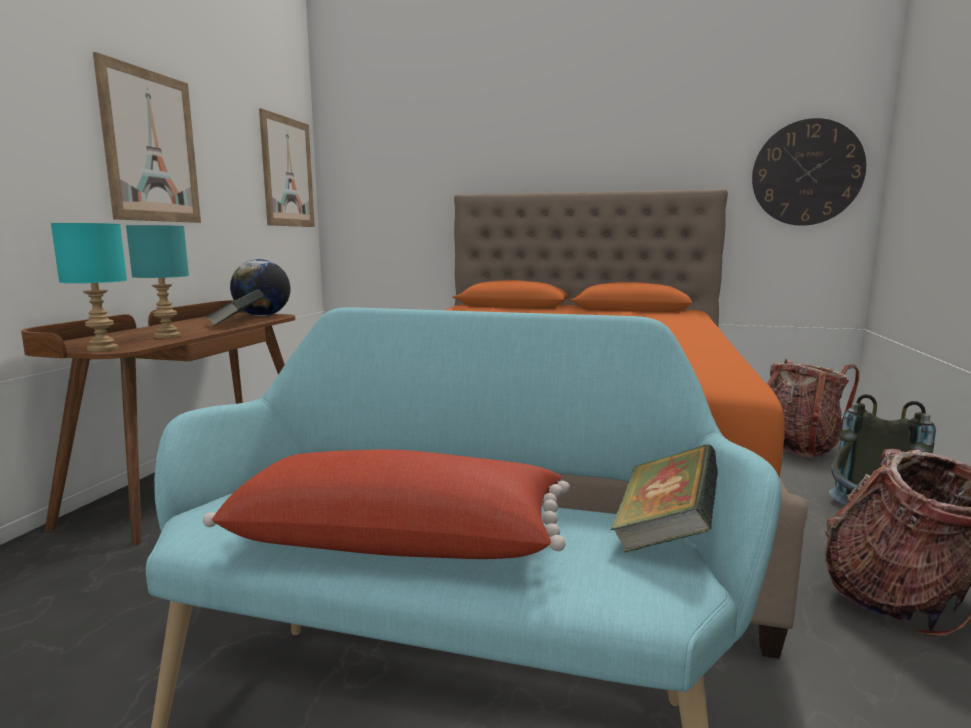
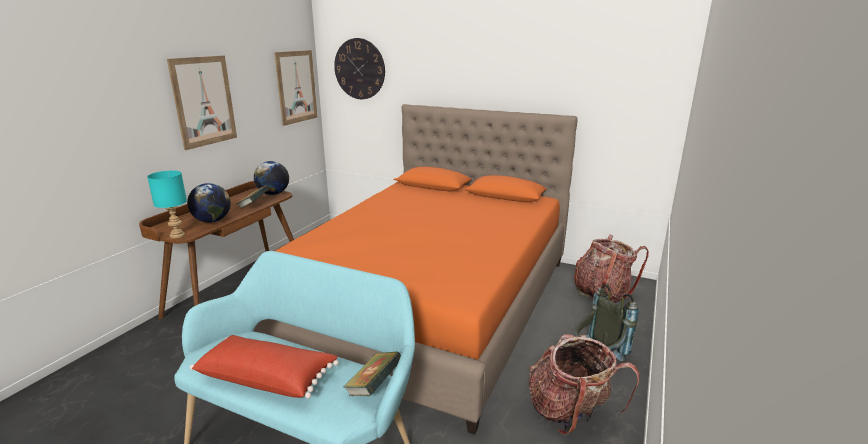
camera: 10 degrees right, 10 degrees up
turquoise table lamp [126,225,189,338] -> globe [187,183,231,223]
wall clock [752,118,866,226] -> wall clock moved to [334,38,385,99]

